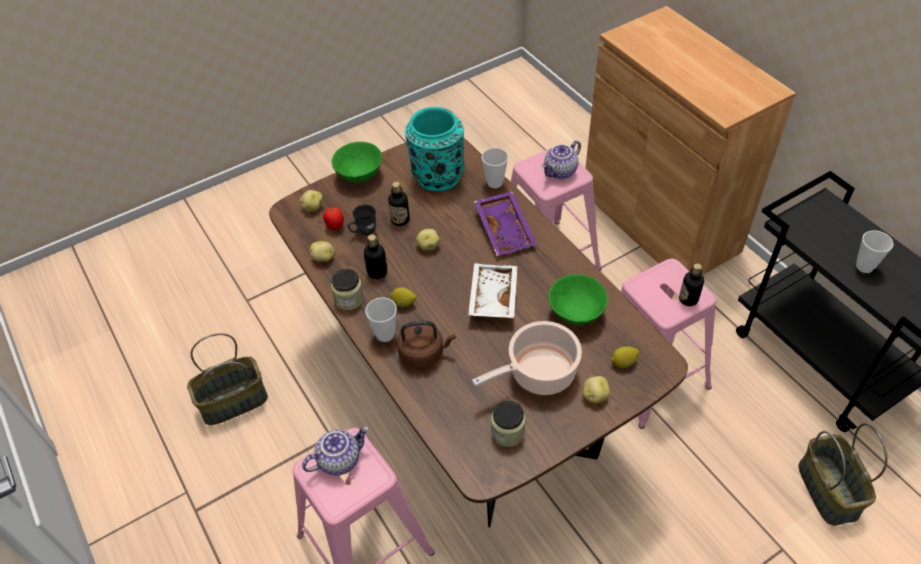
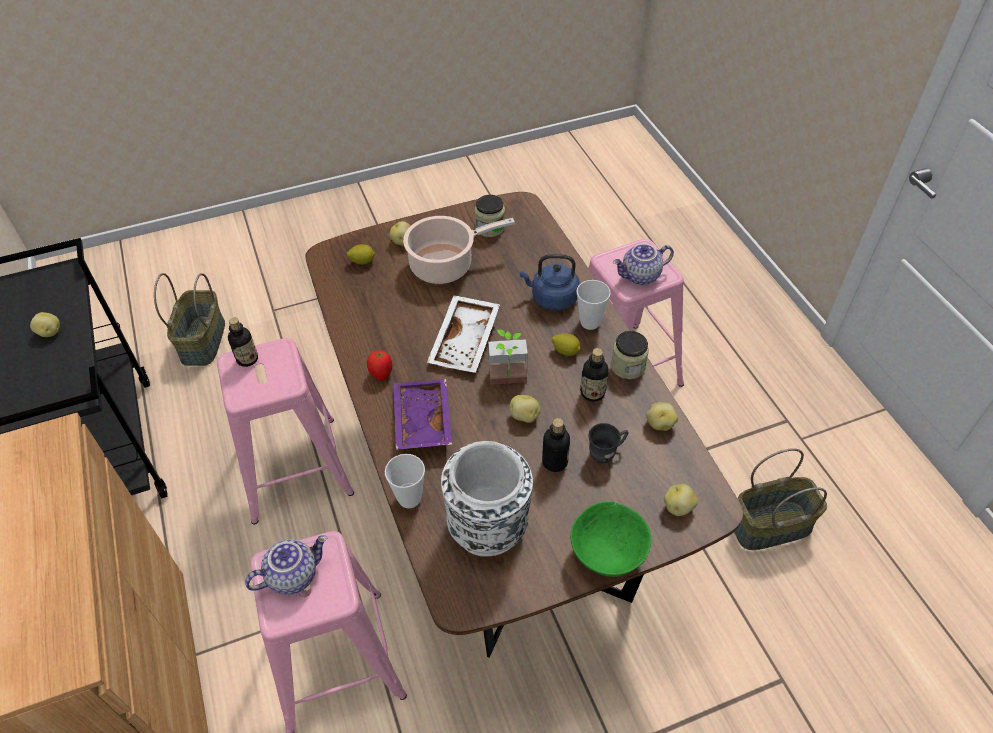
camera: 170 degrees left, 0 degrees up
tomato [323,207,344,231] -> tomato moved to [367,350,392,381]
brown kettle [397,321,456,369] -> blue kettle [520,254,580,311]
turquoise vase [405,107,464,192] -> white vase [441,441,533,557]
green bowl [549,274,608,325] -> none
cup [856,230,893,273] -> potato [30,312,60,337]
none -> potted plant [488,329,528,384]

